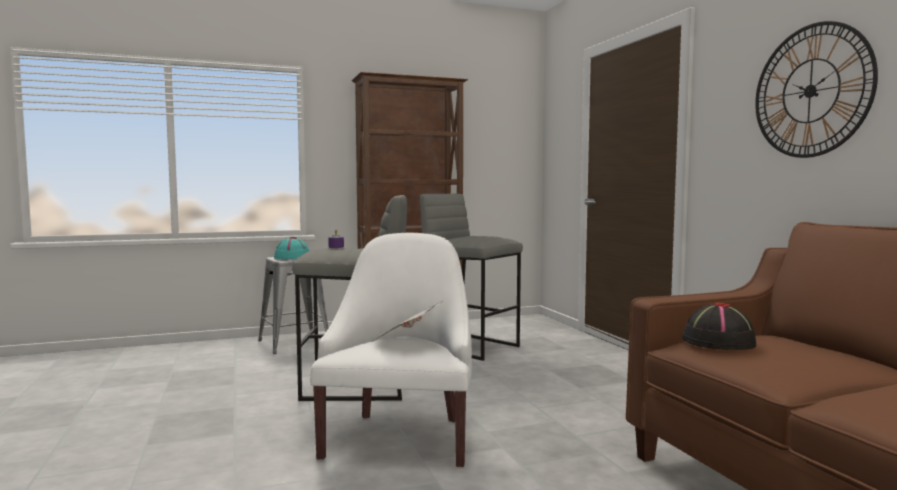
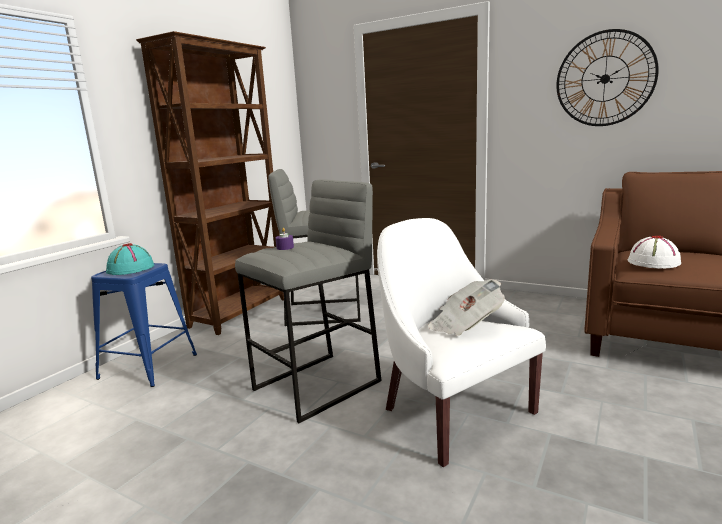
camera: 40 degrees left, 10 degrees up
grey stool [258,257,328,354] -> blue stool [91,263,197,387]
black hat [682,303,756,350] -> white hat [627,236,681,269]

